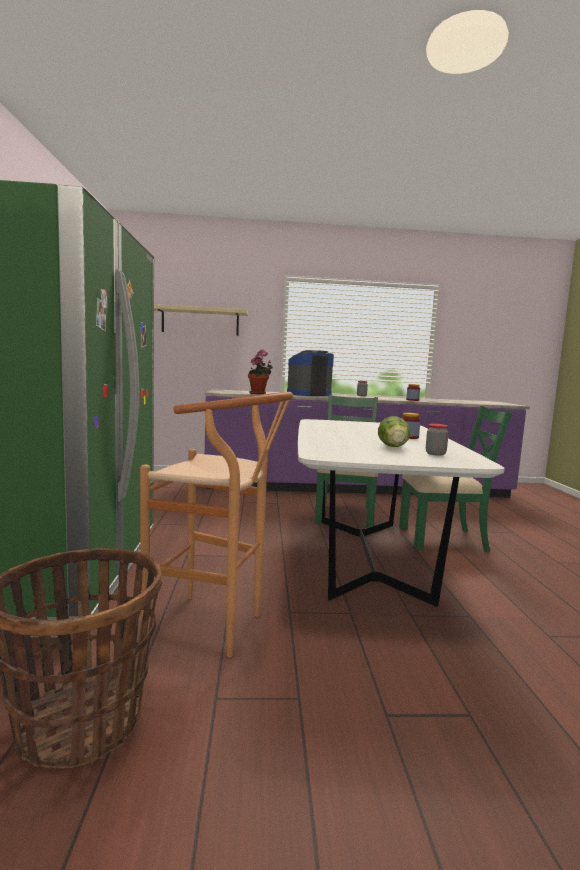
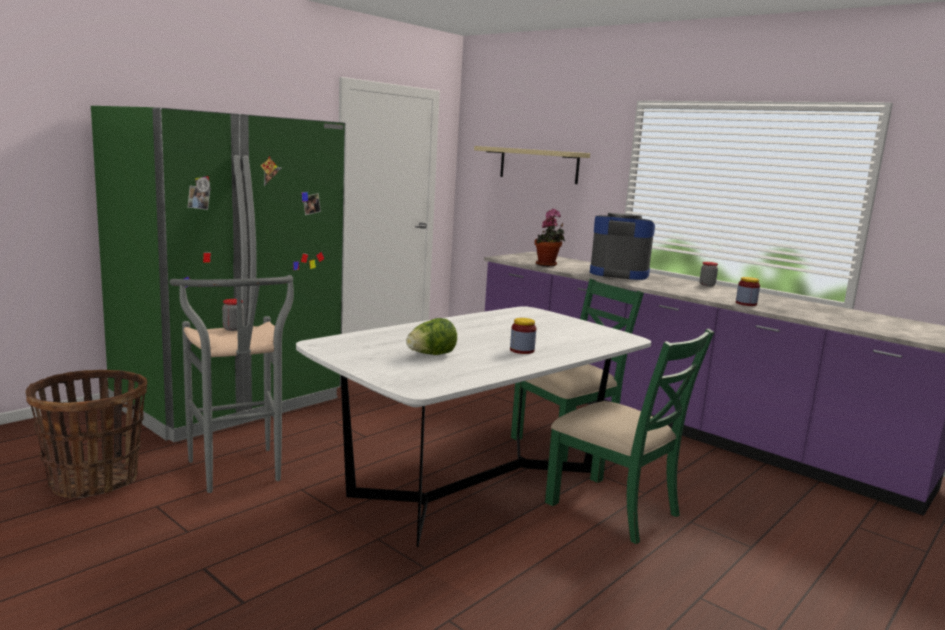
camera: 45 degrees right, 5 degrees up
brown stool [140,392,293,657] -> grey stool [169,275,294,493]
jar [426,424,449,456] -> jar moved to [222,299,244,331]

